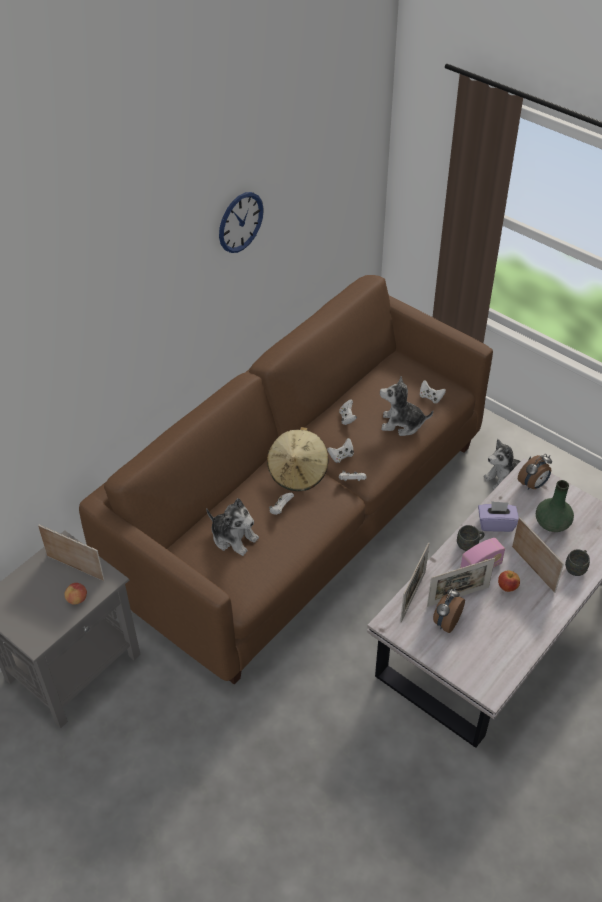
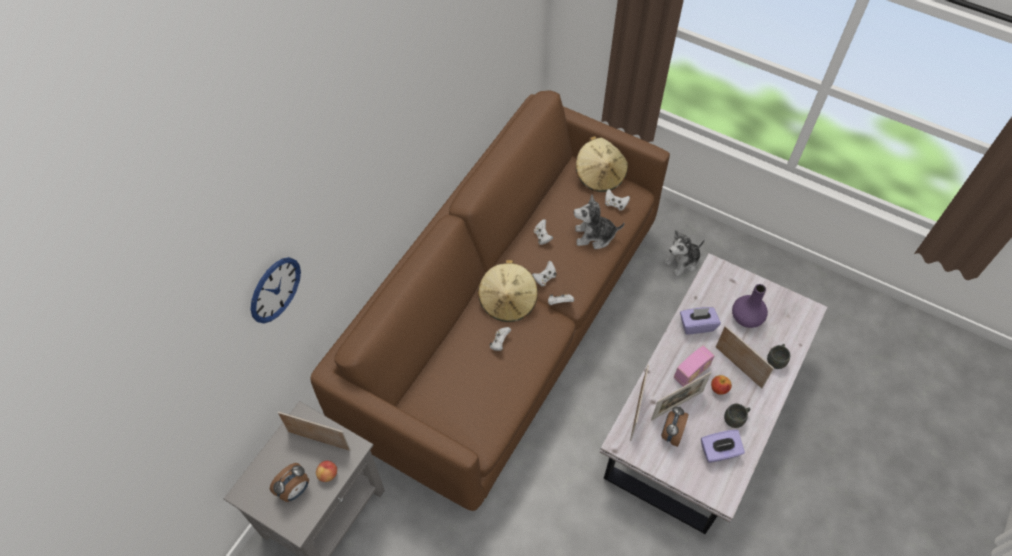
camera: 10 degrees left, 10 degrees up
plush toy [206,498,259,556] -> none
wall clock [219,192,264,253] -> wall clock moved to [251,257,301,323]
grey mug [457,525,485,551] -> grey mug moved to [724,404,750,428]
alarm clock [518,454,552,490] -> alarm clock moved to [270,463,309,502]
green vase [536,480,574,532] -> purple vase [732,284,768,328]
none -> beige hat [576,136,628,192]
none -> purple tissue box [701,430,745,463]

